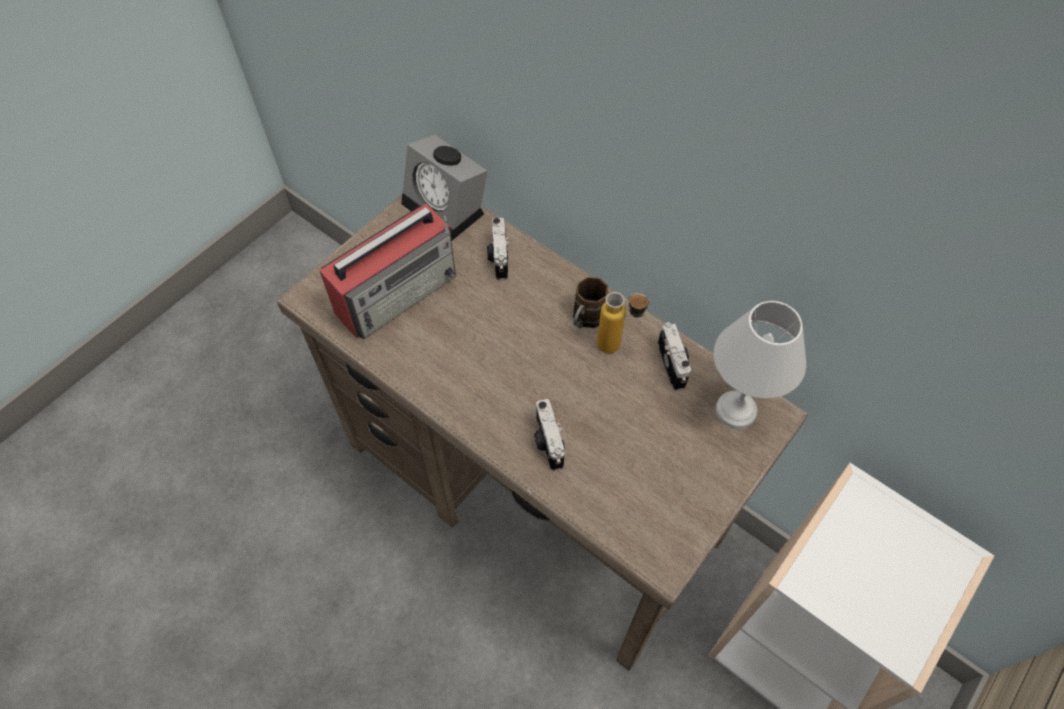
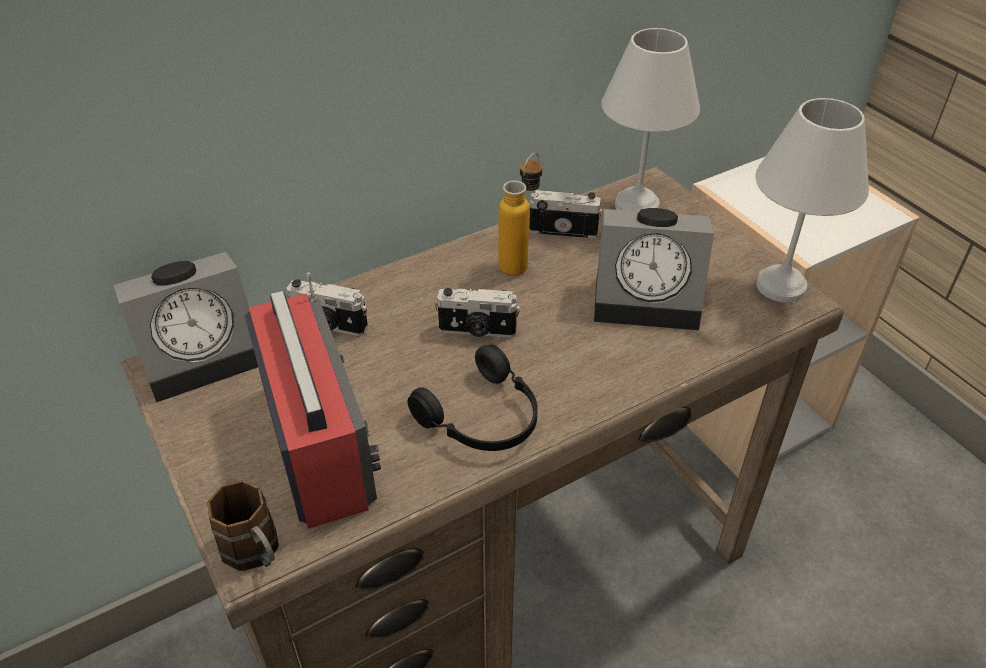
camera: 70 degrees left, 15 degrees down
camera [534,399,565,471] -> camera moved to [435,288,520,338]
brown mug [573,277,608,328] -> brown mug moved to [207,480,279,571]
none -> black headphones [407,345,538,451]
none -> alarm clock [594,208,714,330]
none -> white table lamp [755,98,869,303]

